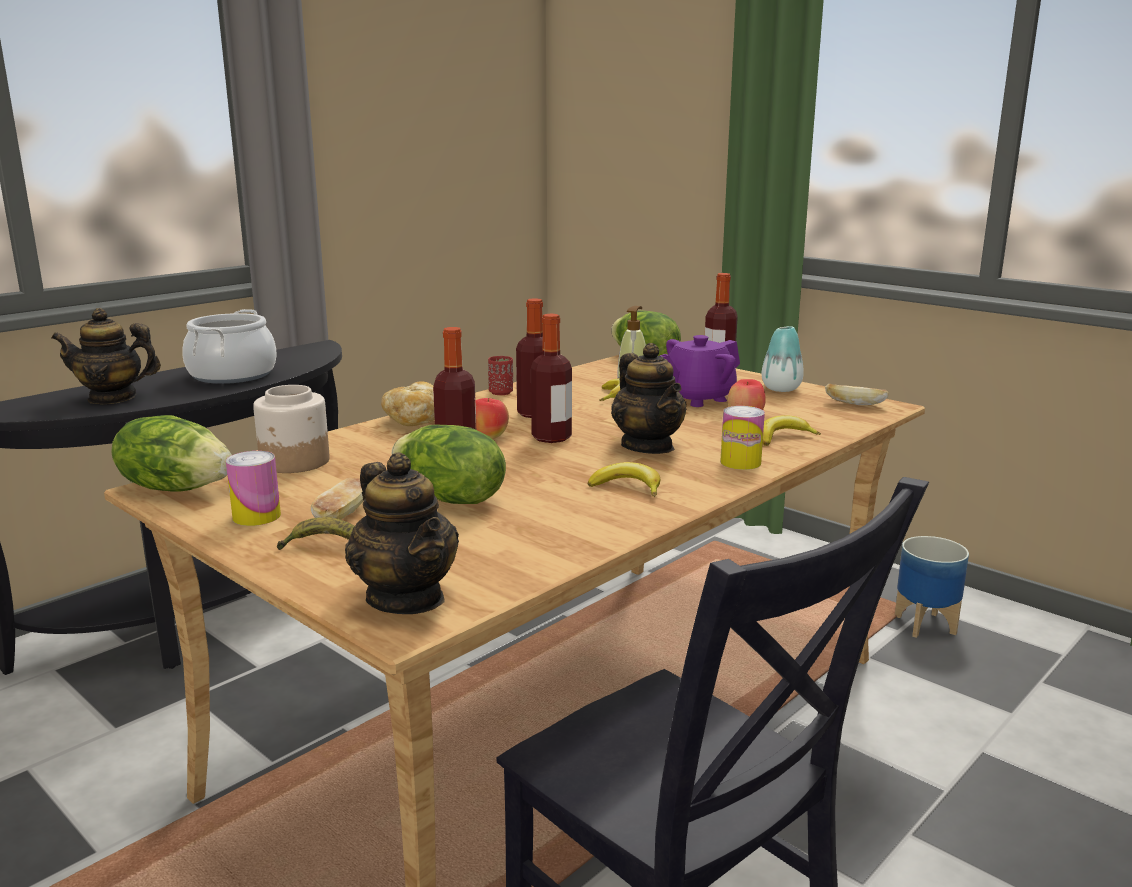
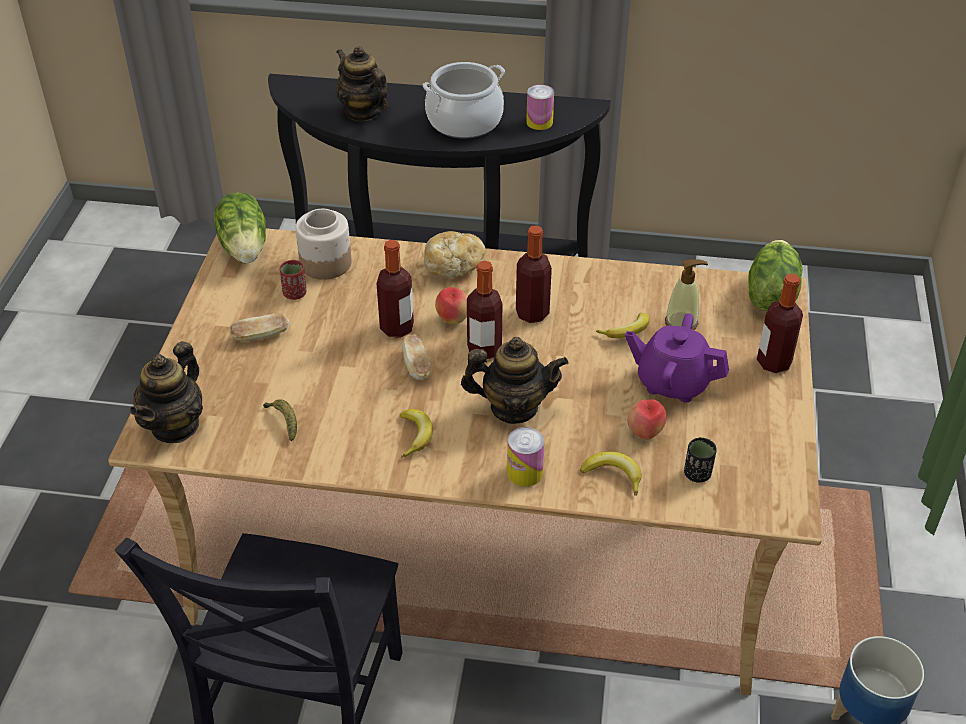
camera: 55 degrees right, 25 degrees up
can [226,451,281,526] -> can moved to [526,85,554,130]
banana [277,517,354,550] -> banana moved to [263,399,297,441]
lettuce [392,425,506,504] -> none
red cup [488,356,513,395] -> red cup moved to [280,260,306,300]
teapot [611,343,686,454] -> teapot turned 120 degrees counterclockwise [461,337,569,424]
vase [762,326,804,392] -> none
bread [825,384,889,405] -> bread moved to [402,334,431,380]
none -> black cup [684,437,717,483]

